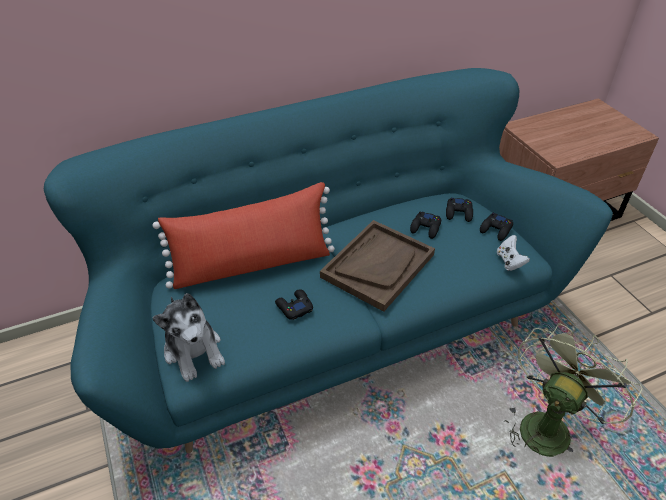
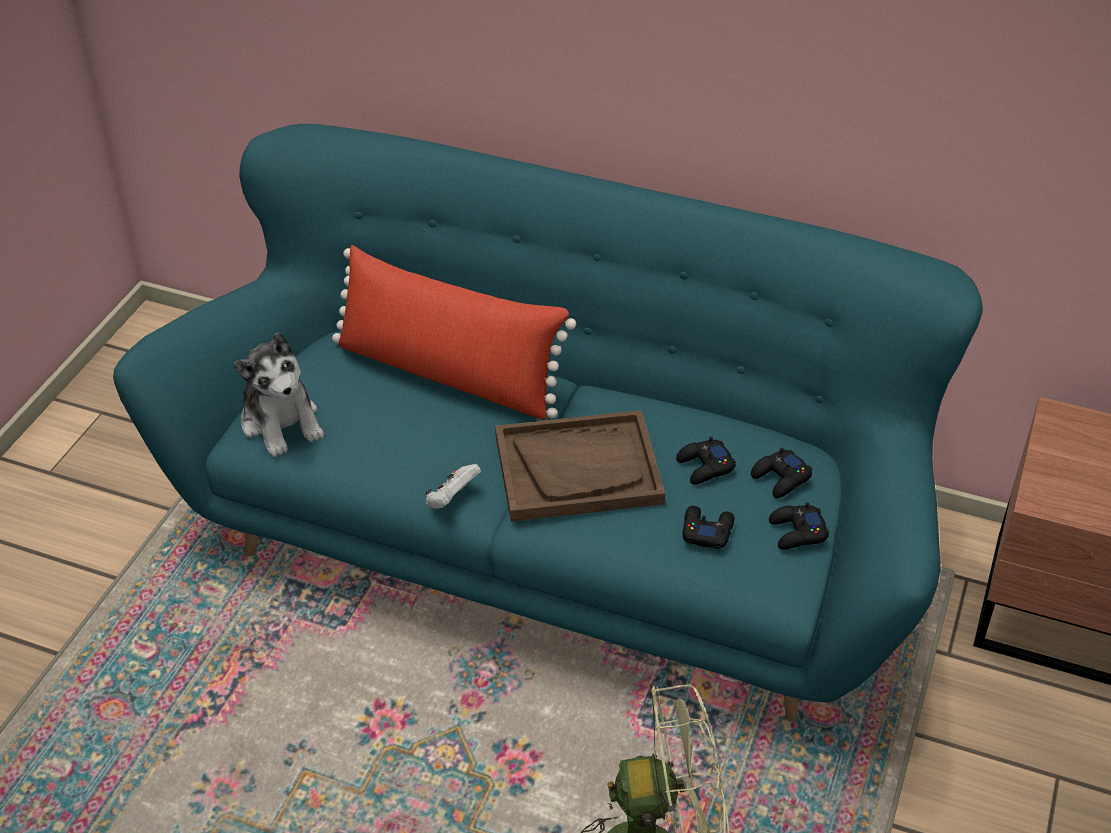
camera: 45 degrees right, 0 degrees up
plush toy [153,293,225,382] -> plush toy turned 45 degrees counterclockwise [234,332,324,457]
black game controller [275,289,313,320] -> black game controller moved to [683,506,735,549]
white game controller [497,235,530,271] -> white game controller moved to [425,464,481,509]

